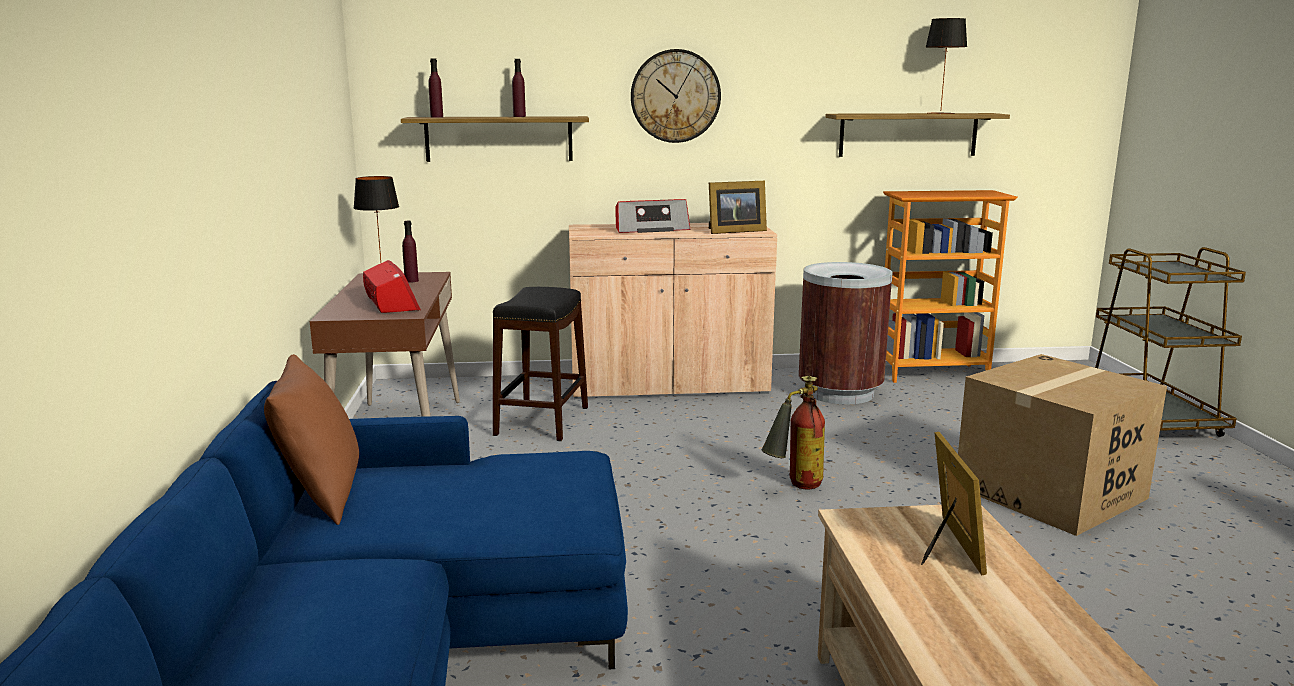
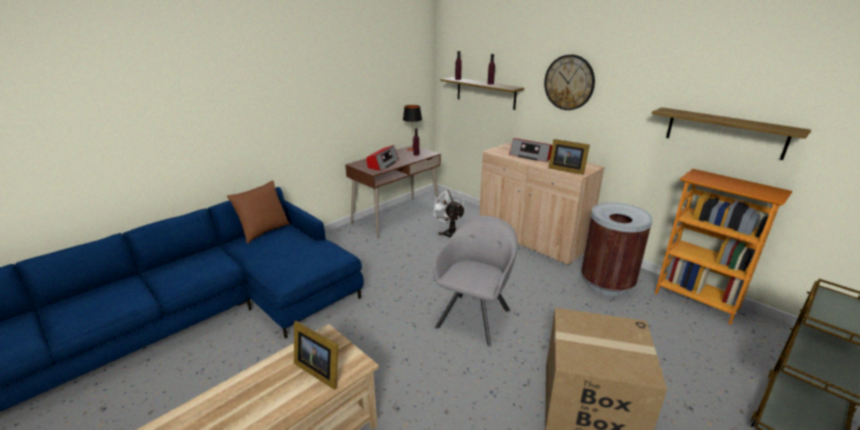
camera: 50 degrees right, 10 degrees up
black stool [493,287,588,441] -> white fan [430,188,465,238]
fire extinguisher [762,376,825,489] -> grey armchair [433,216,518,347]
picture frame [921,432,987,575] -> picture frame turned 75 degrees clockwise [294,321,338,390]
table lamp [926,18,967,114] -> none

